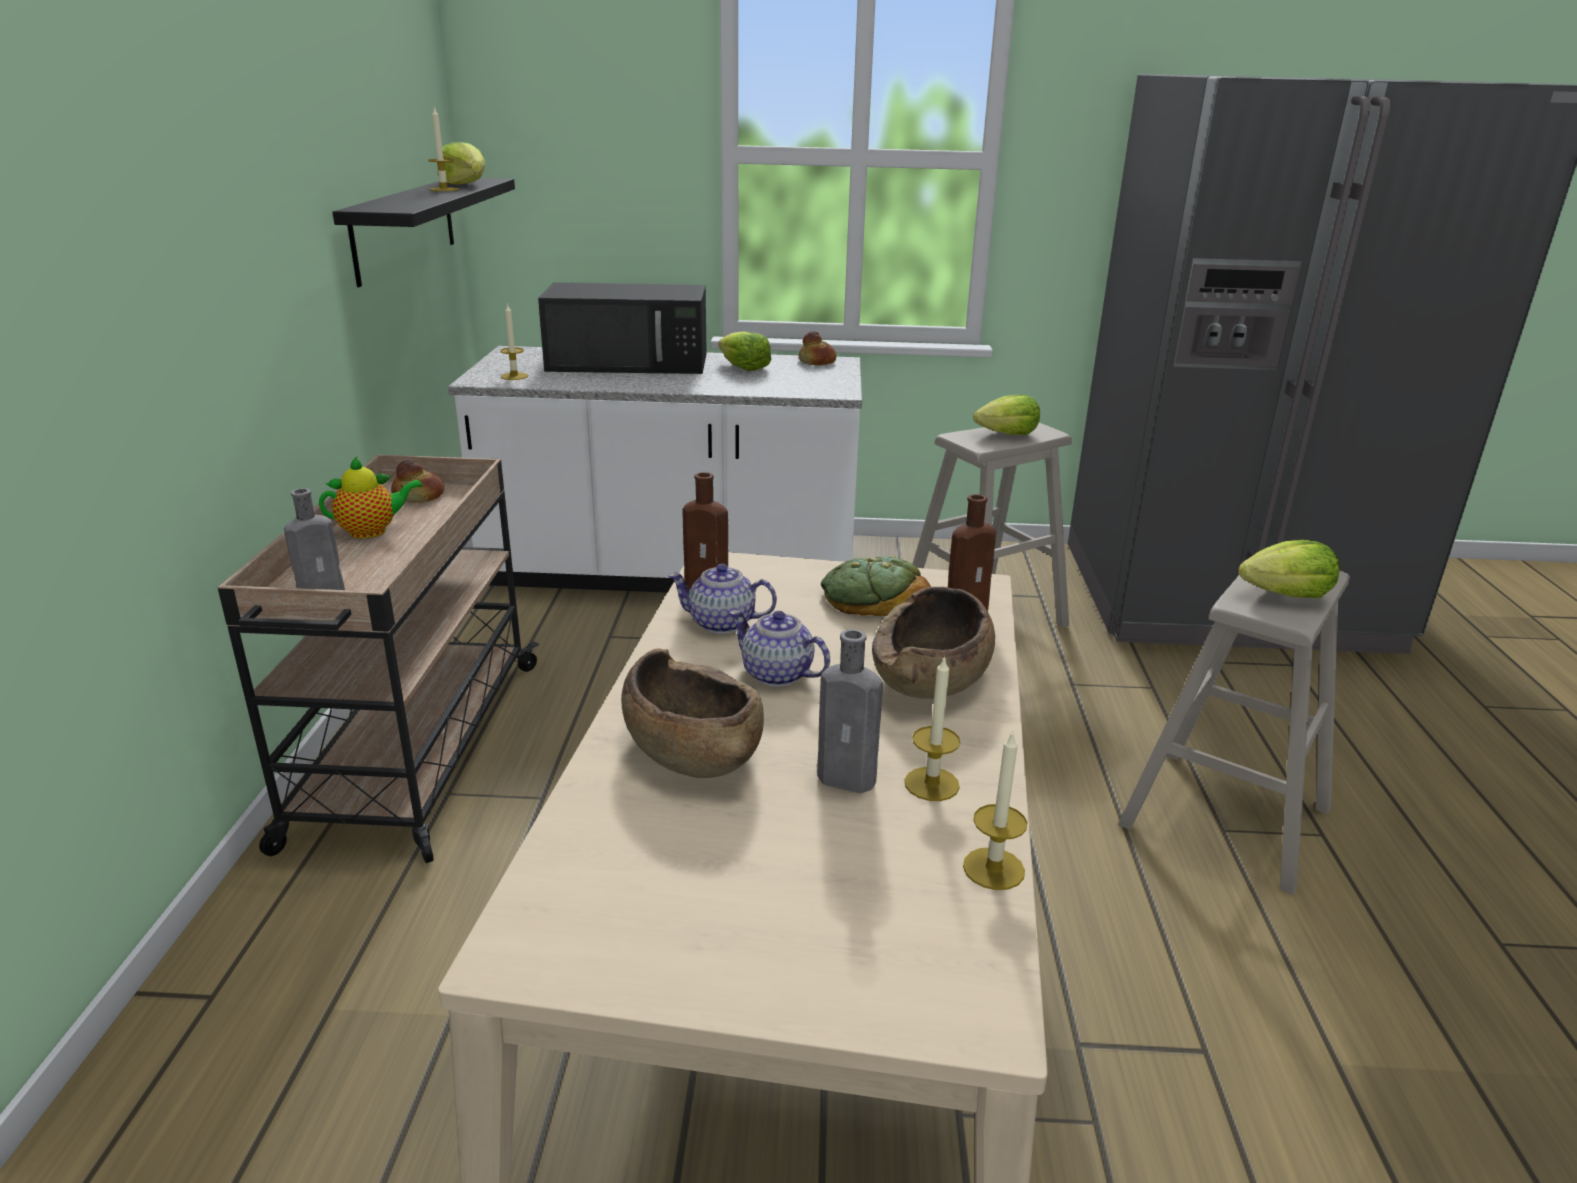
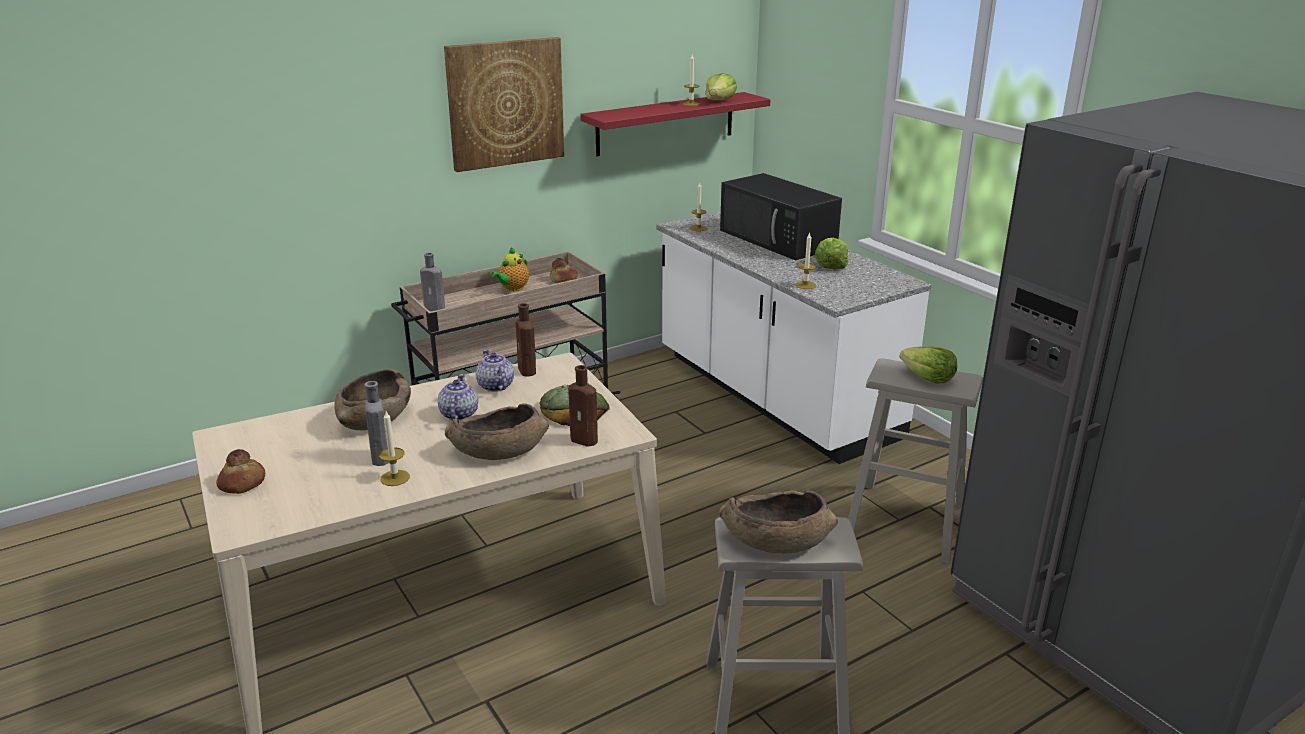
camera: 55 degrees right, 0 degrees up
teapot [319,457,423,539] -> teapot turned 90 degrees clockwise [491,247,529,292]
black shelf [332,178,515,287] -> red shelf [581,92,771,156]
bread [799,331,836,365] -> bread moved to [216,449,265,494]
candle [963,730,1027,890] -> candle moved to [795,232,816,289]
lettuce [1239,540,1339,598] -> brown bowl [719,491,838,553]
none -> picture [444,37,564,172]

